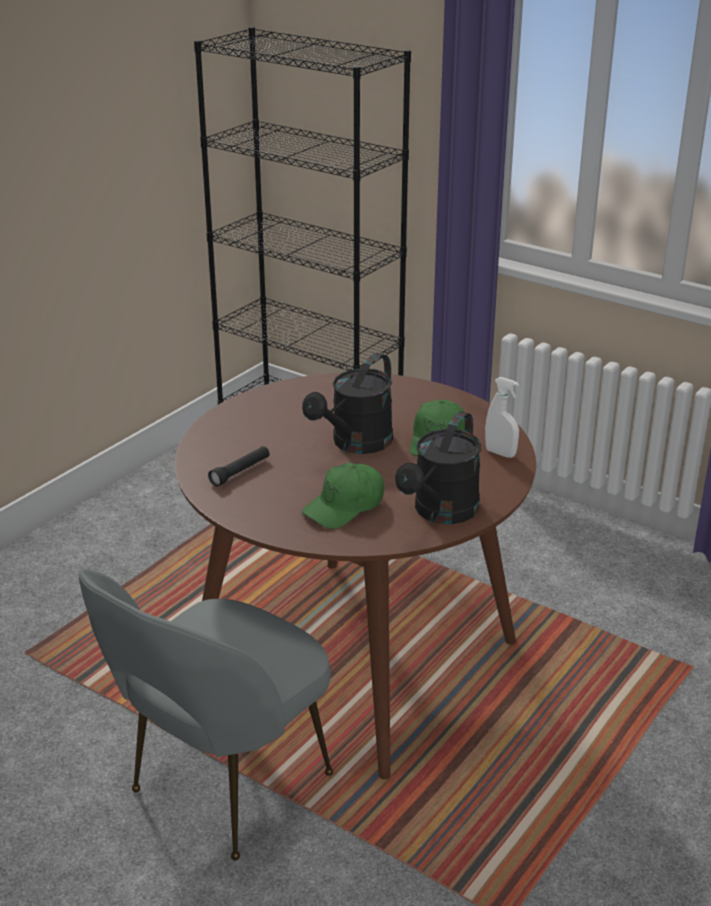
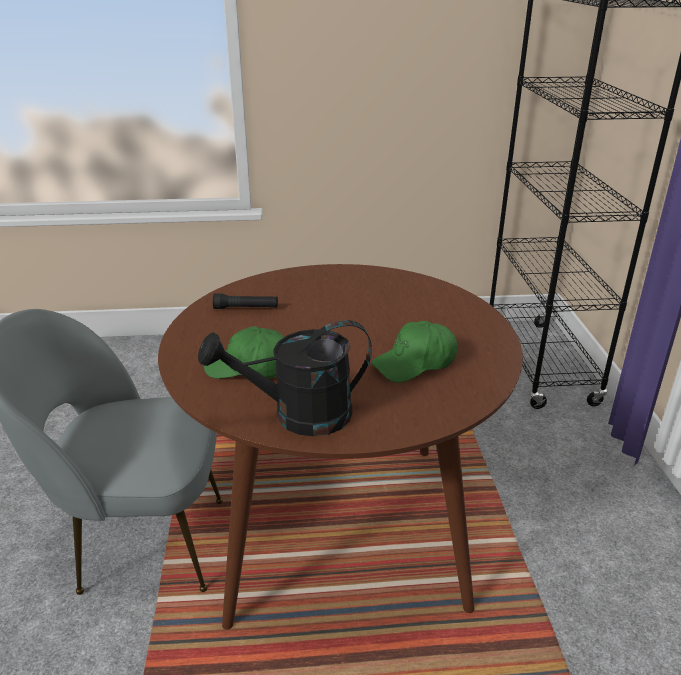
camera: 50 degrees right, 0 degrees up
black watering can [302,353,393,454] -> none
white spray bottle [485,377,519,458] -> none

